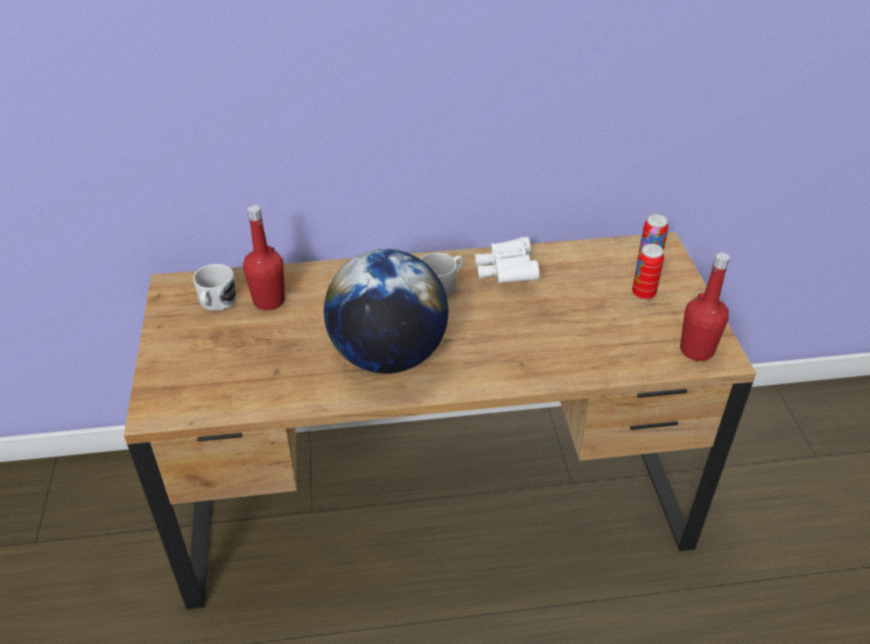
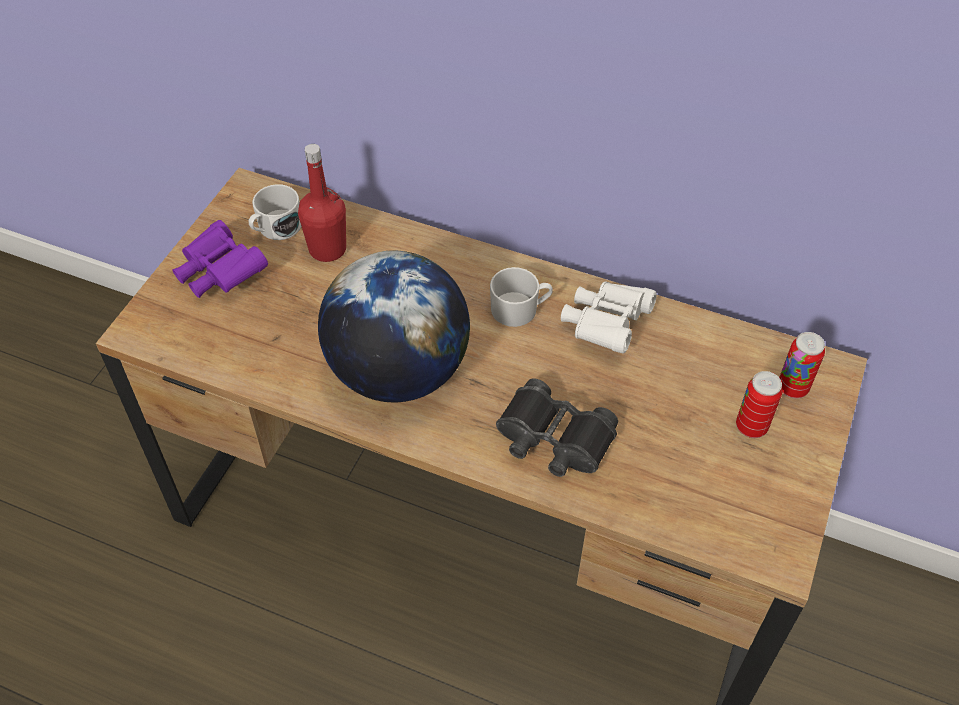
camera: 30 degrees right, 10 degrees up
red bottle [680,252,730,361] -> none
none -> purple binoculars [172,220,268,298]
none -> black binoculars [496,378,618,477]

